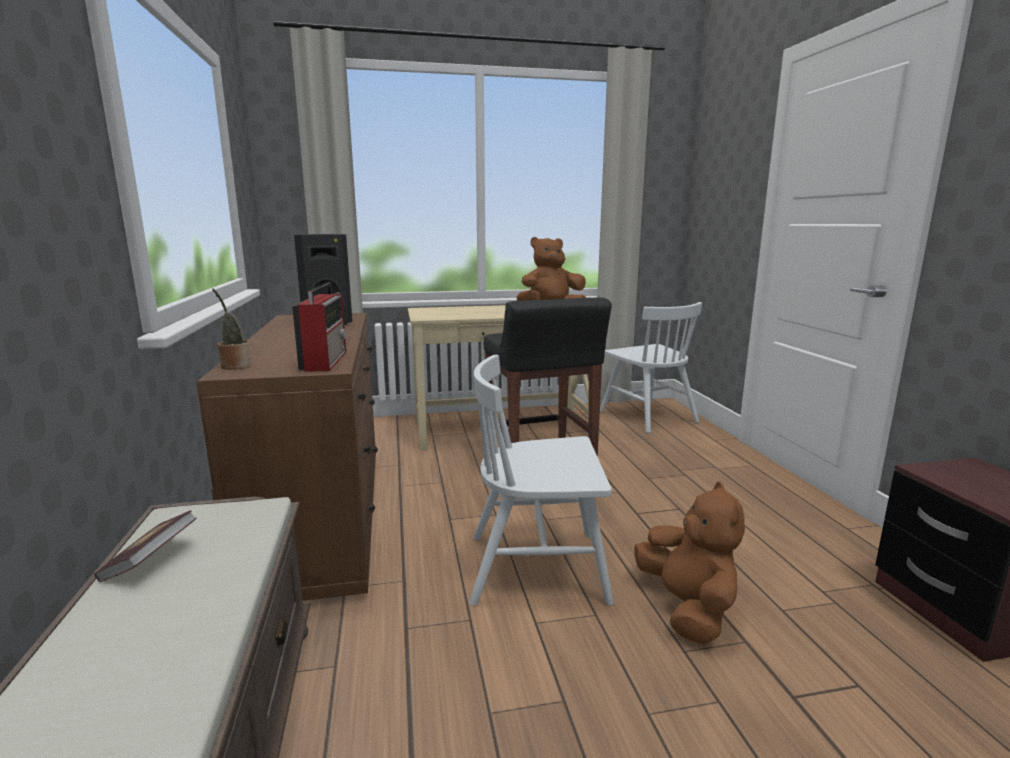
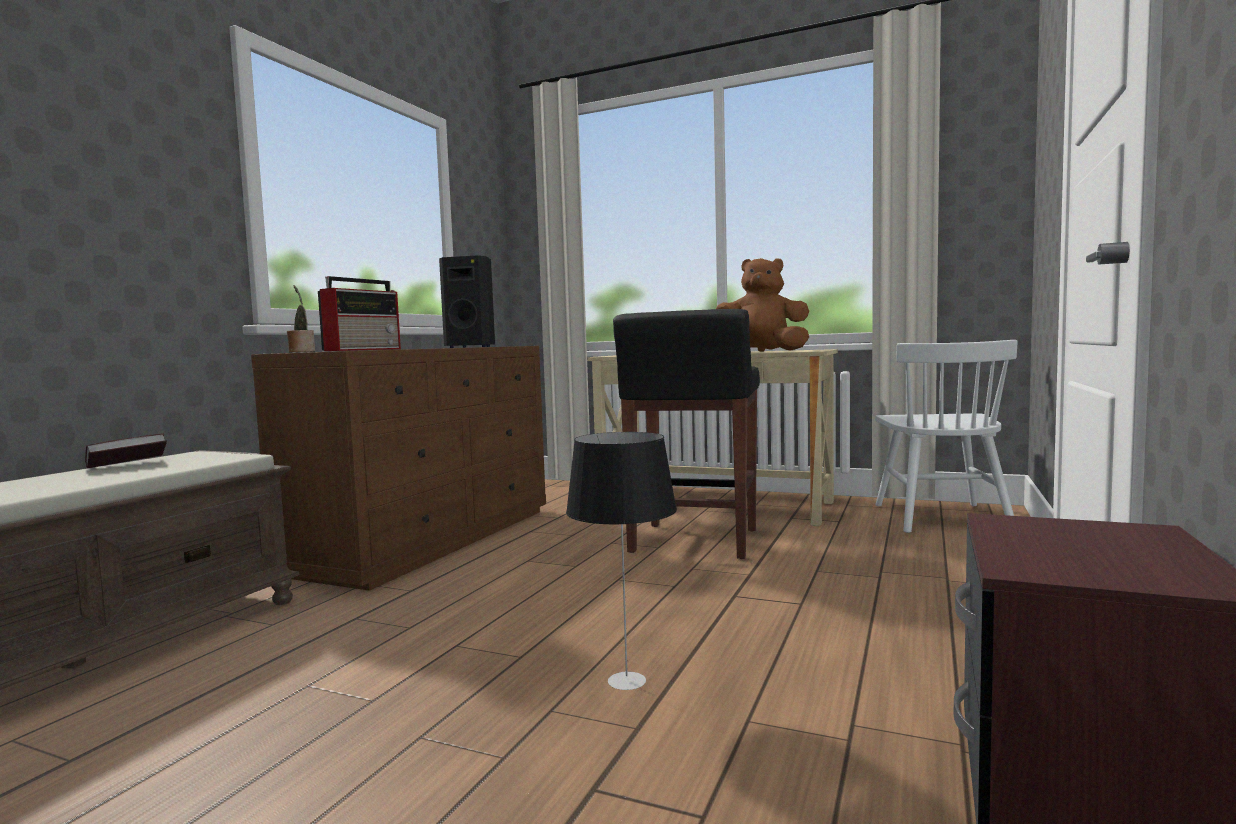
camera: 35 degrees right, 10 degrees down
white chair [469,355,613,606] -> none
brown plush toy [634,481,745,645] -> table lamp [566,432,677,690]

